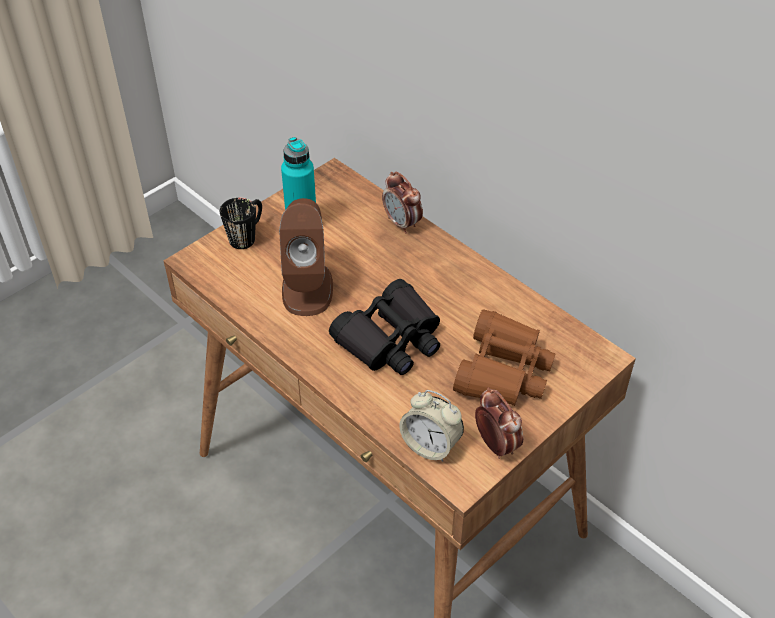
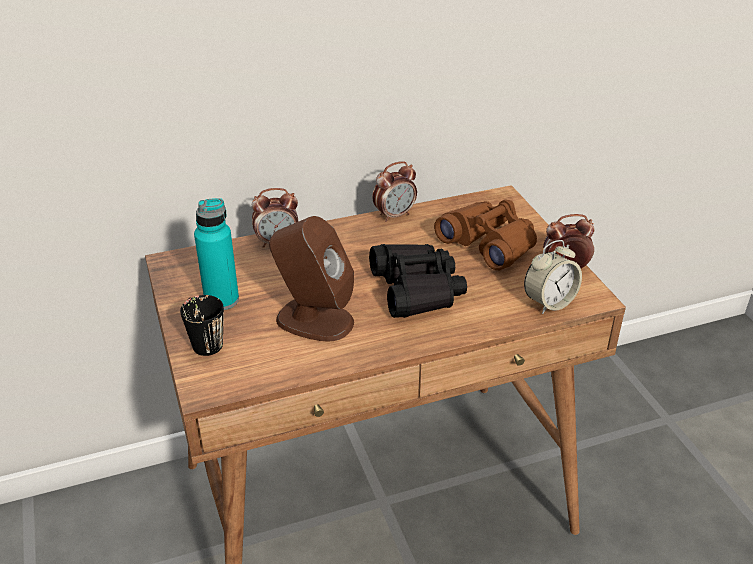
camera: 65 degrees left, 10 degrees down
none -> alarm clock [372,161,417,222]

